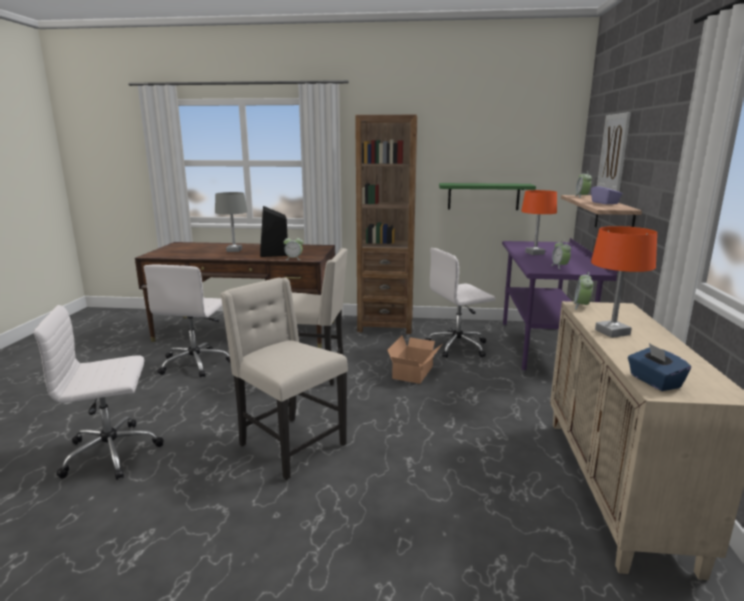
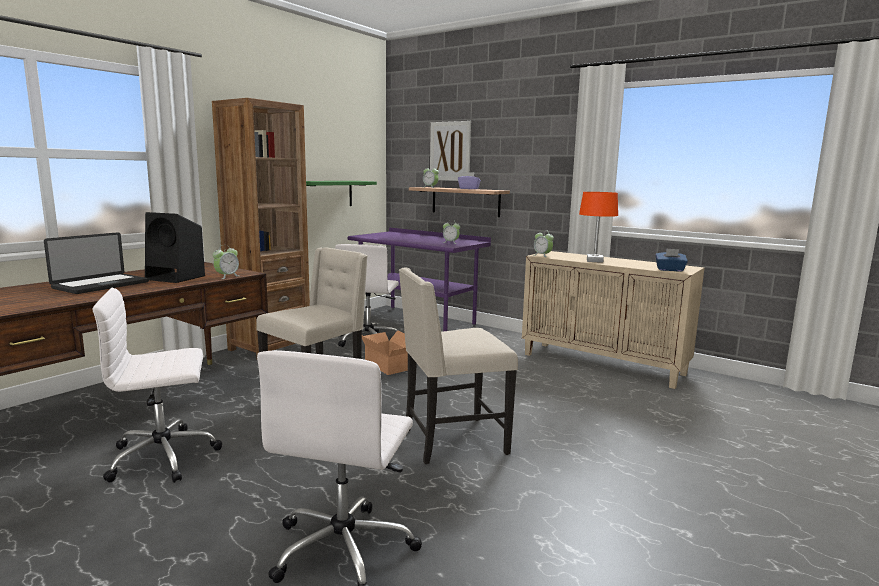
camera: 60 degrees left, 5 degrees down
white office chair [144,265,231,378] -> white office chair turned 120 degrees clockwise [92,288,222,483]
grey table lamp [215,192,248,252] -> laptop [44,232,149,294]
orange table lamp [521,190,557,255] -> none

